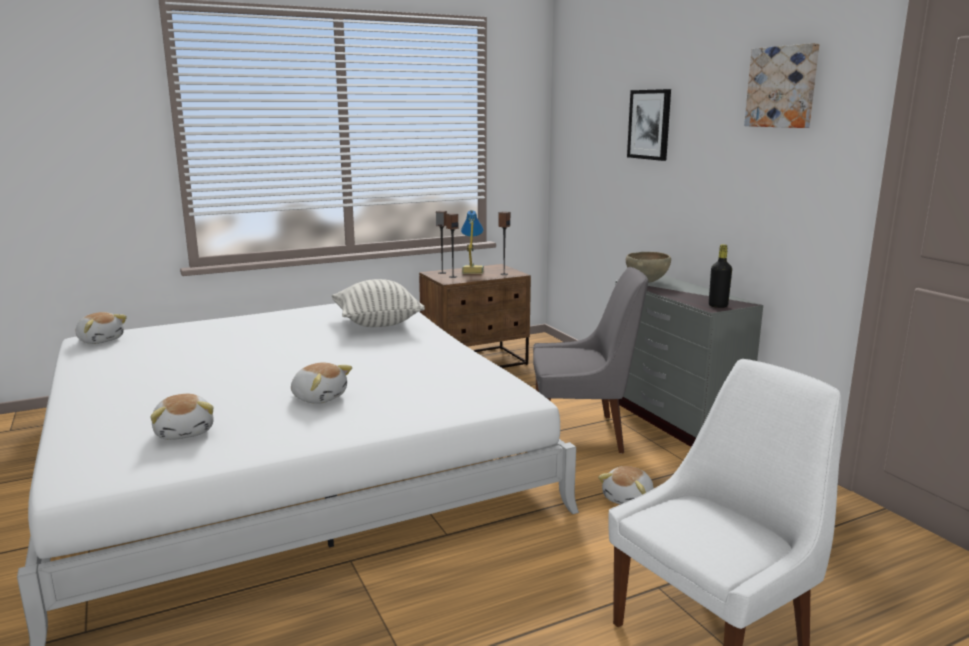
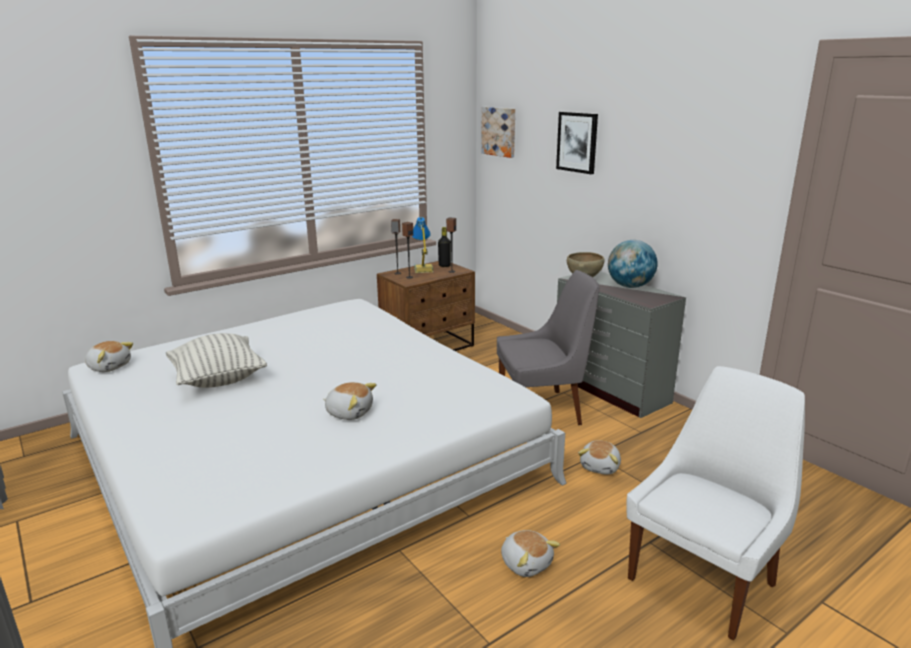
camera: 10 degrees left, 5 degrees up
plush toy [150,394,214,440] -> plush toy moved to [501,530,560,577]
pillow [332,279,425,327] -> pillow moved to [166,333,267,388]
black bottle [709,244,732,308] -> black bottle moved to [438,227,451,267]
picture [744,43,819,128] -> picture moved to [481,107,515,158]
none -> globe [608,240,658,288]

